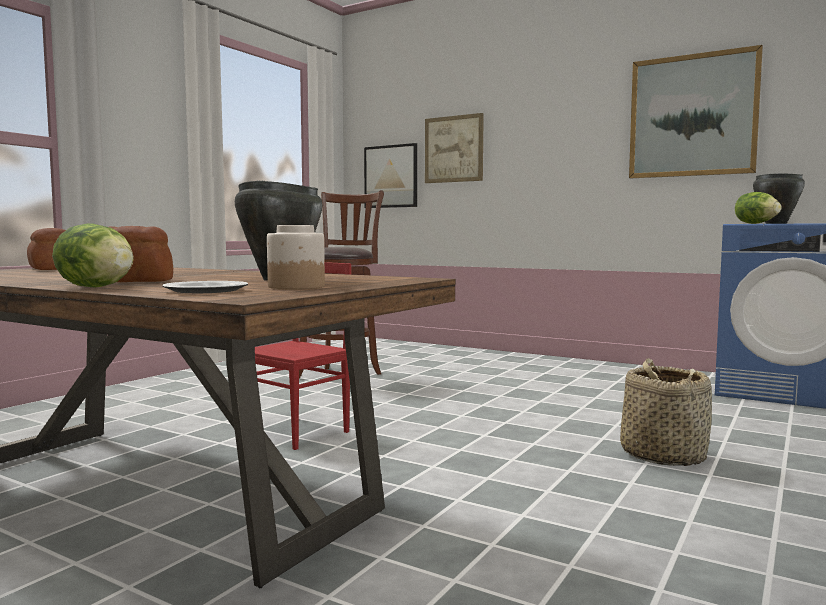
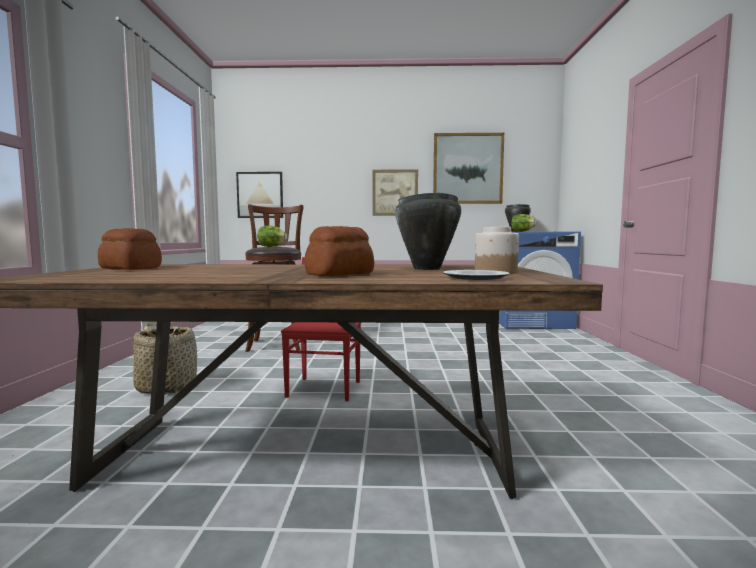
camera: 30 degrees left, 0 degrees up
lettuce [52,223,134,288] -> lettuce moved to [257,225,287,247]
picture [425,113,484,183] -> picture moved to [373,169,418,216]
basket [620,358,712,466] -> basket moved to [133,322,197,395]

